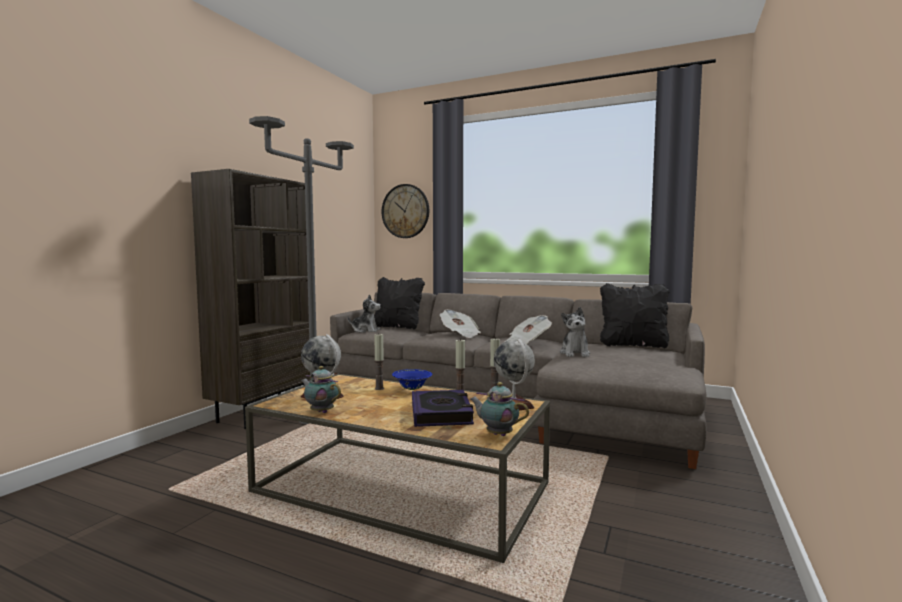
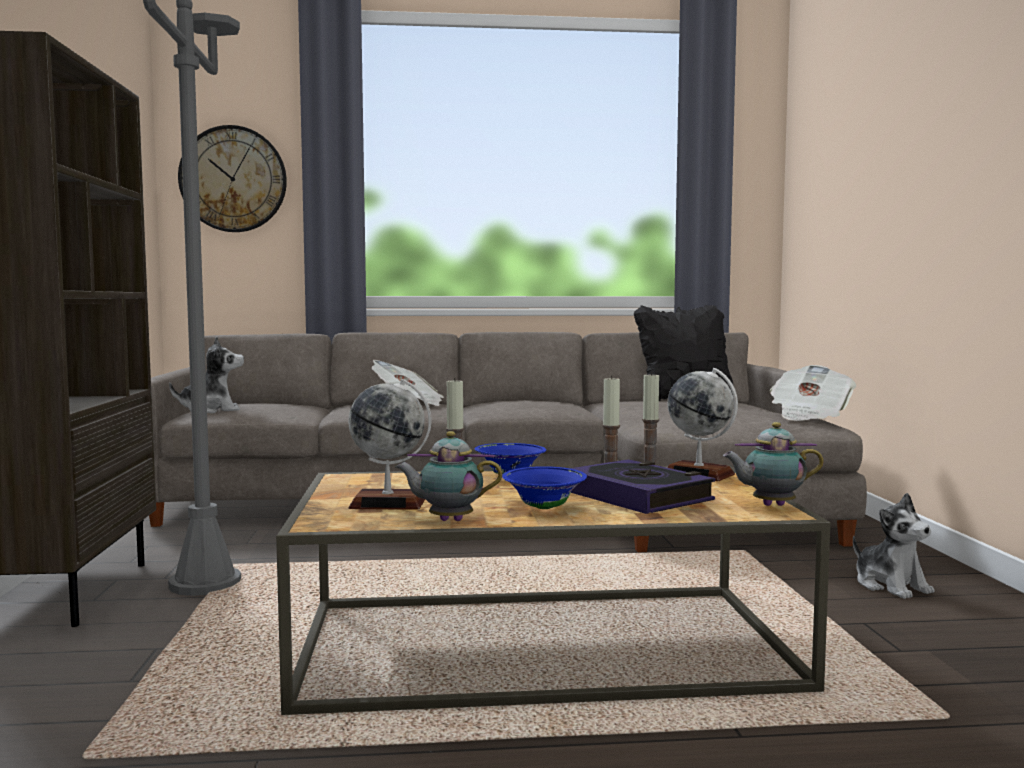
camera: 30 degrees left, 0 degrees up
black pillow [374,277,425,330] -> none
newspaper [505,315,552,344] -> newspaper moved to [769,365,856,421]
plush toy [560,307,590,357] -> plush toy moved to [853,493,935,599]
none -> blue bowl [502,466,587,509]

